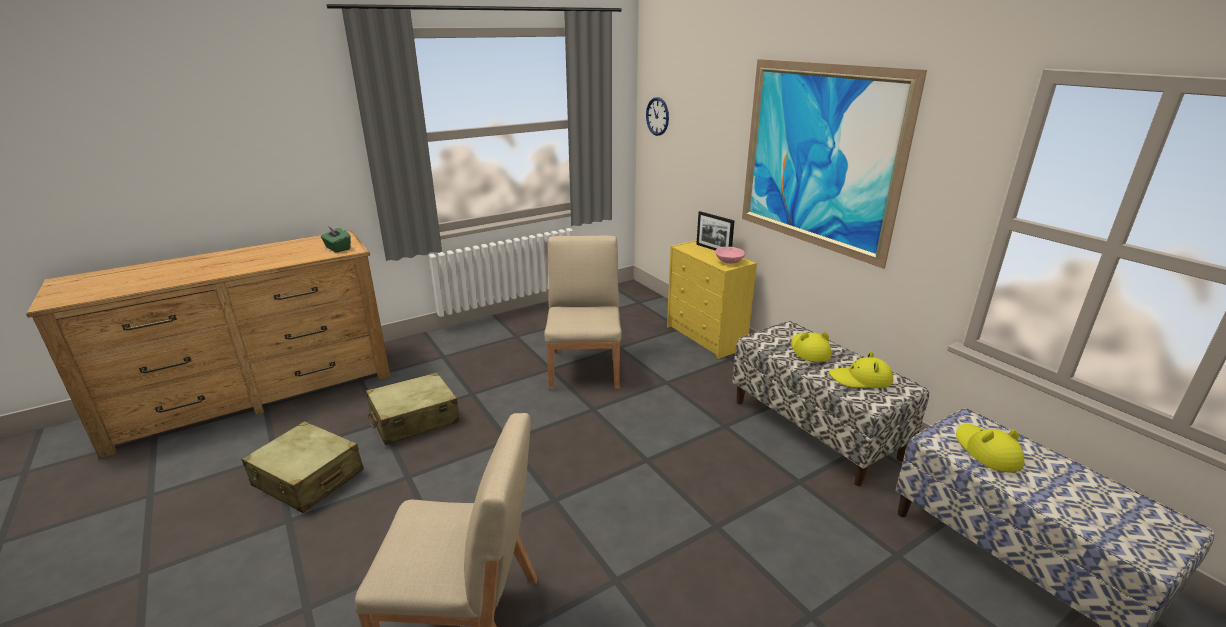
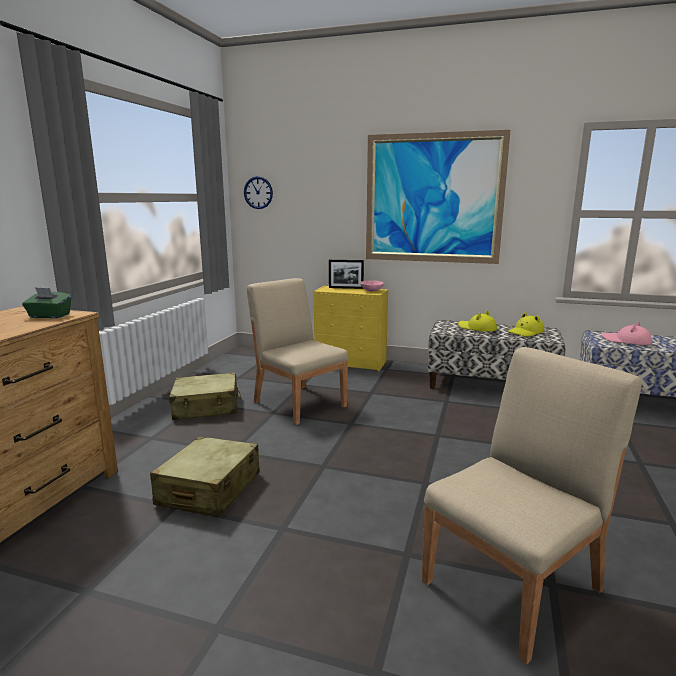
camera: 40 degrees left, 10 degrees down
beige suitcase [242,421,364,513] -> beige suitcase moved to [169,372,242,420]
yellow hat [956,423,1024,472] -> pink hat [602,322,652,345]

